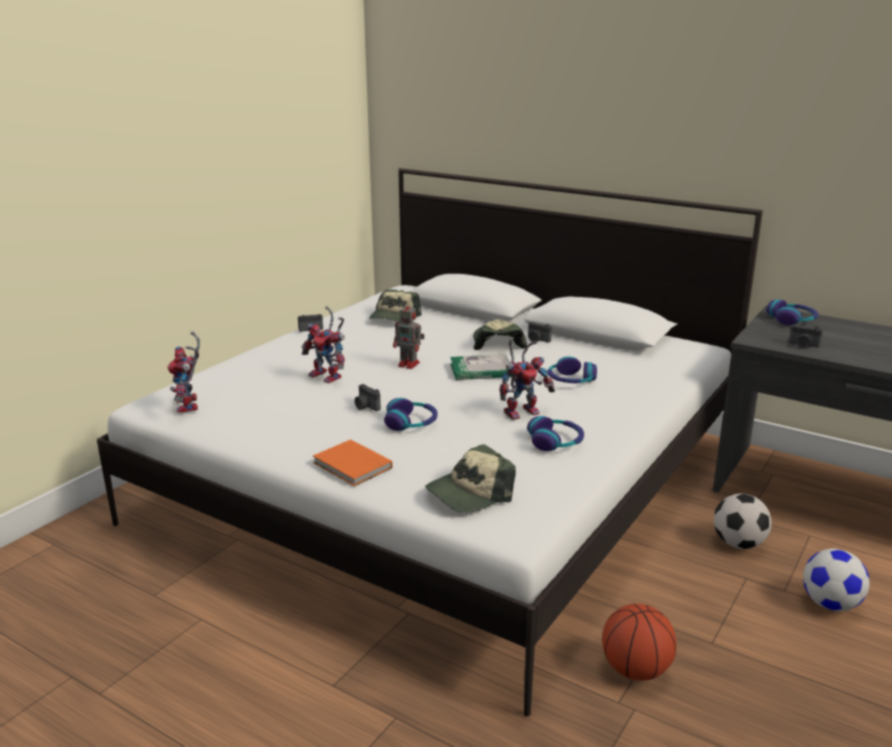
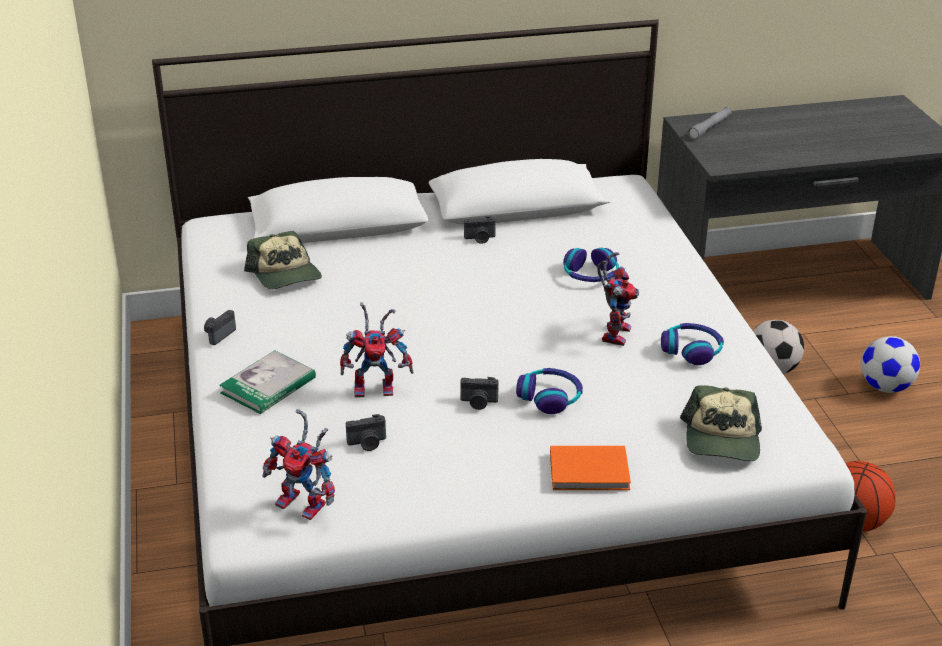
camera: 45 degrees left, 10 degrees up
toy robot [393,300,425,369] -> none
book [450,354,512,380] -> book moved to [219,350,316,414]
cap [473,319,528,350] -> none
headphones [766,300,818,325] -> grey flashlight [688,107,732,140]
camera [789,325,823,349] -> camera moved to [346,414,386,451]

